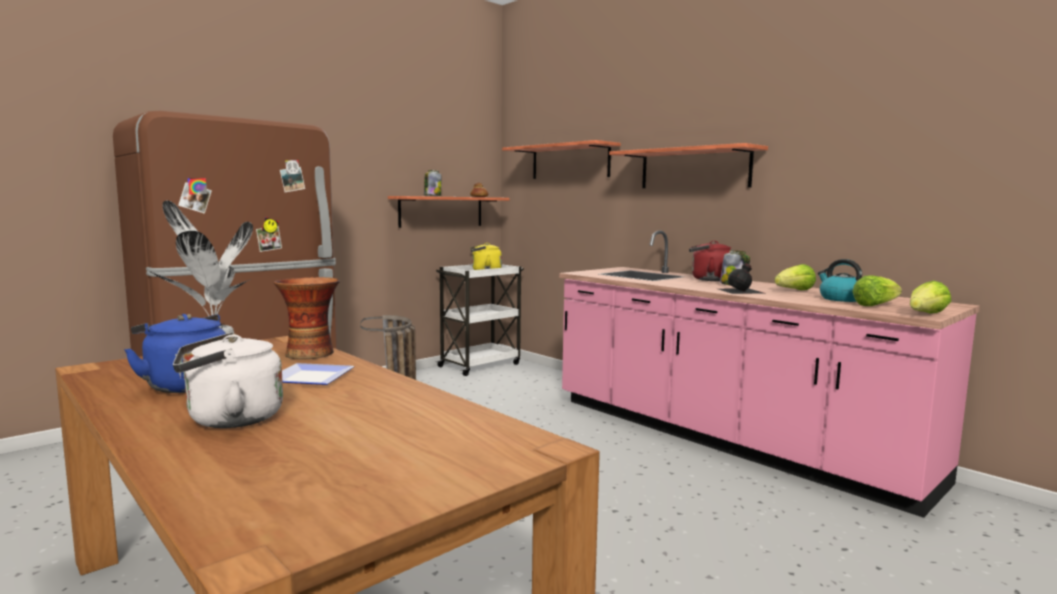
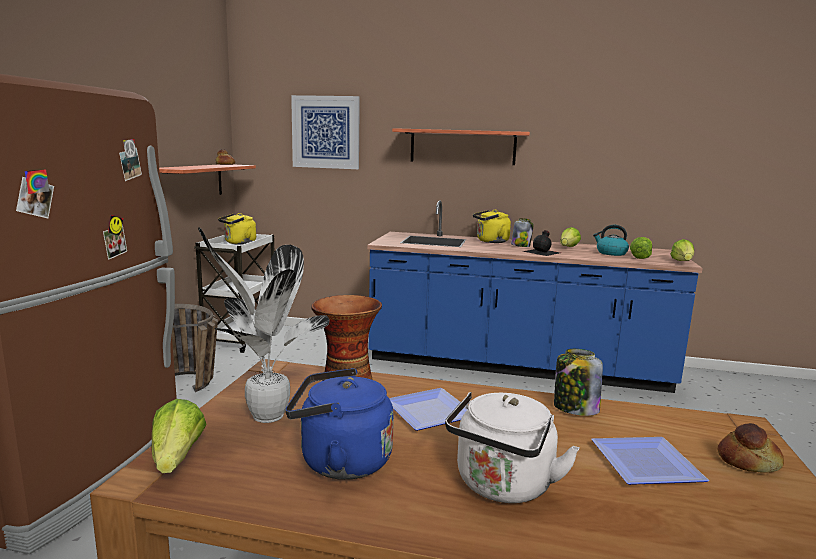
camera: 35 degrees left, 5 degrees up
jar [424,170,442,196] -> jar moved to [554,349,603,416]
shelf [502,140,621,179] -> picture [291,95,360,169]
pink counter [559,230,980,518] -> blue counter [367,200,703,393]
red kettle [689,241,732,281] -> yellow kettle [473,210,511,243]
none -> lettuce [152,399,207,473]
none -> plate [592,437,709,485]
none -> bread [717,423,784,473]

